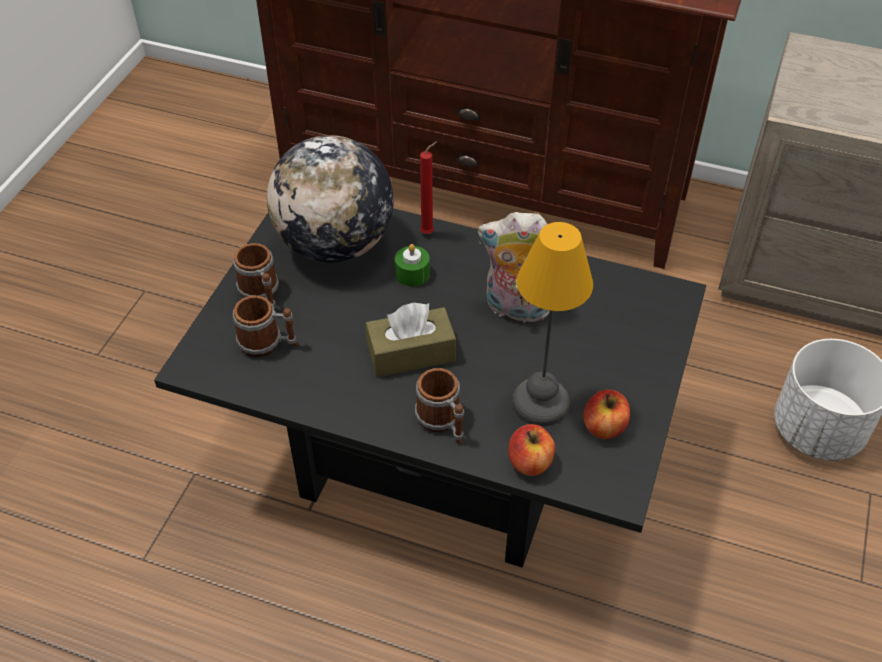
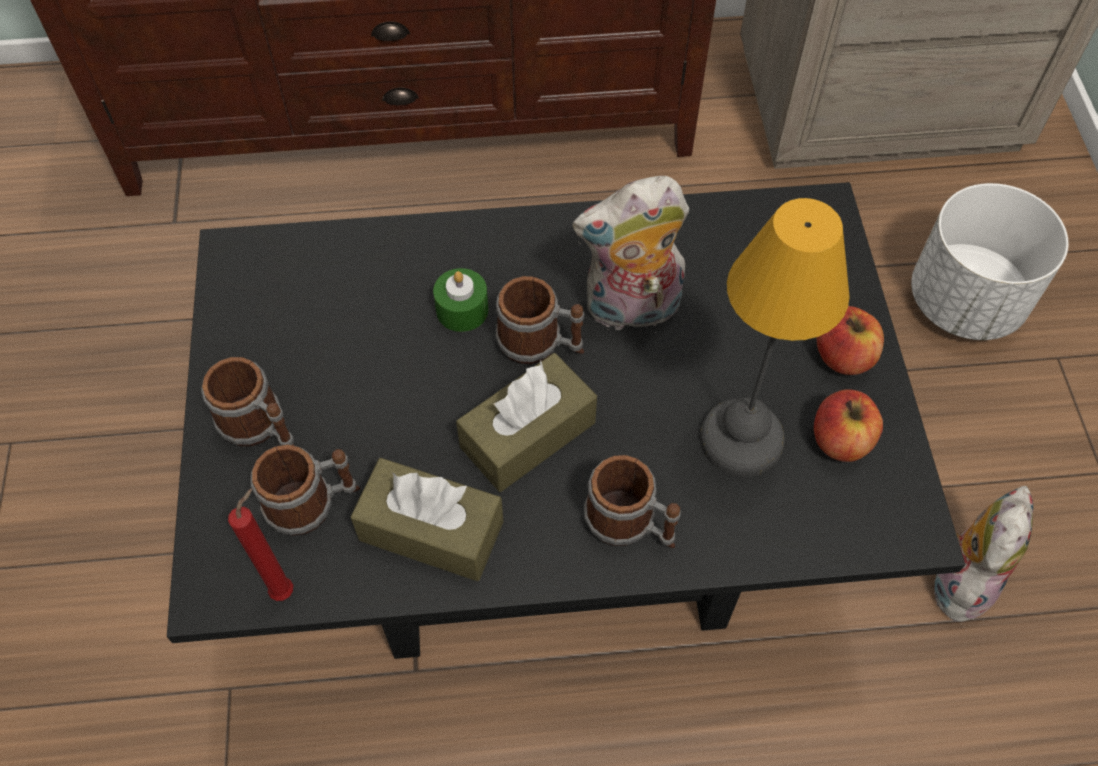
camera: 25 degrees left, 10 degrees up
globe [267,135,394,263] -> none
red candle [420,141,437,234] -> red candle moved to [228,489,293,601]
apple [508,424,555,476] -> apple moved to [817,306,884,375]
none -> brown tissue box [350,458,504,581]
none -> mug [496,276,584,364]
none -> plush toy [934,486,1033,626]

